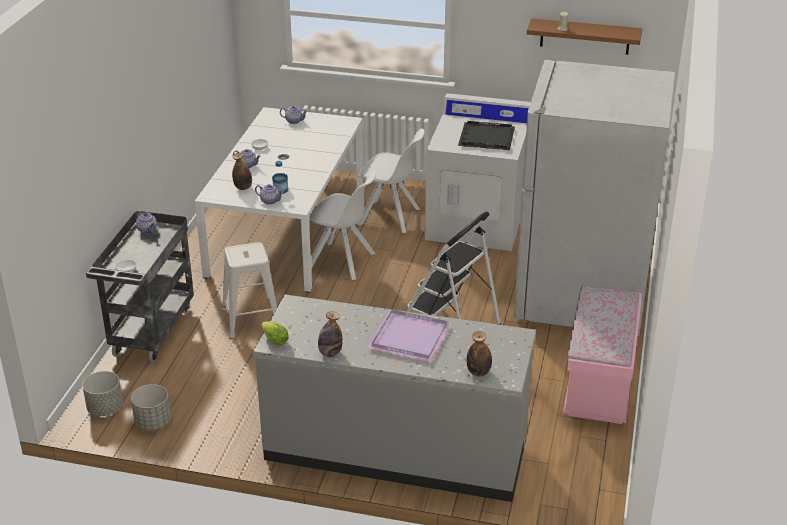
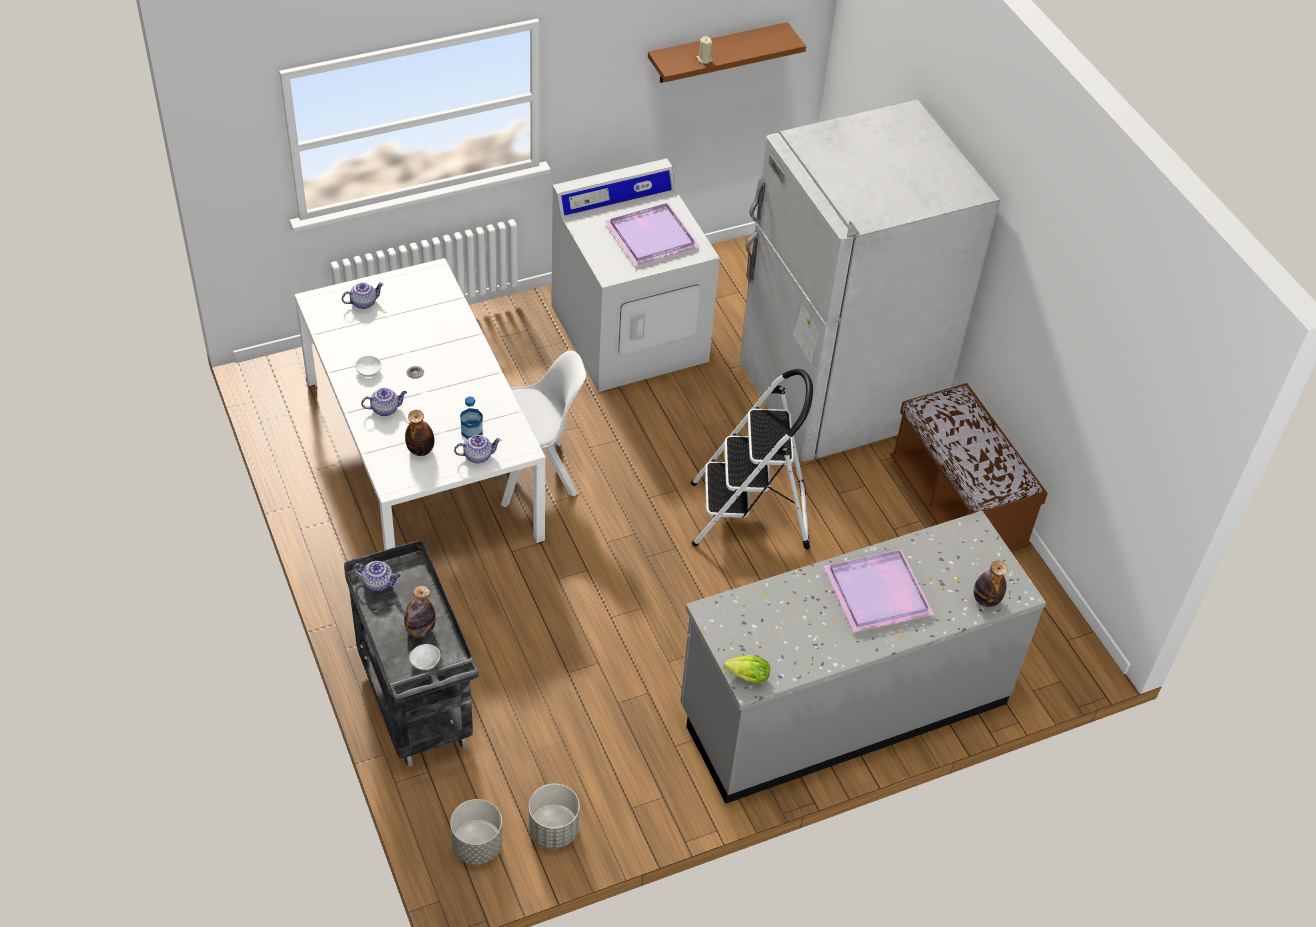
camera: 40 degrees left, 15 degrees up
white stool [222,242,277,339] -> none
bottle [318,311,342,357] -> bottle moved to [404,585,436,637]
white chair [357,129,425,233] -> none
black tray [458,121,515,150] -> purple tray [605,203,700,266]
pink bench [563,286,642,424] -> brown bench [890,383,1048,552]

